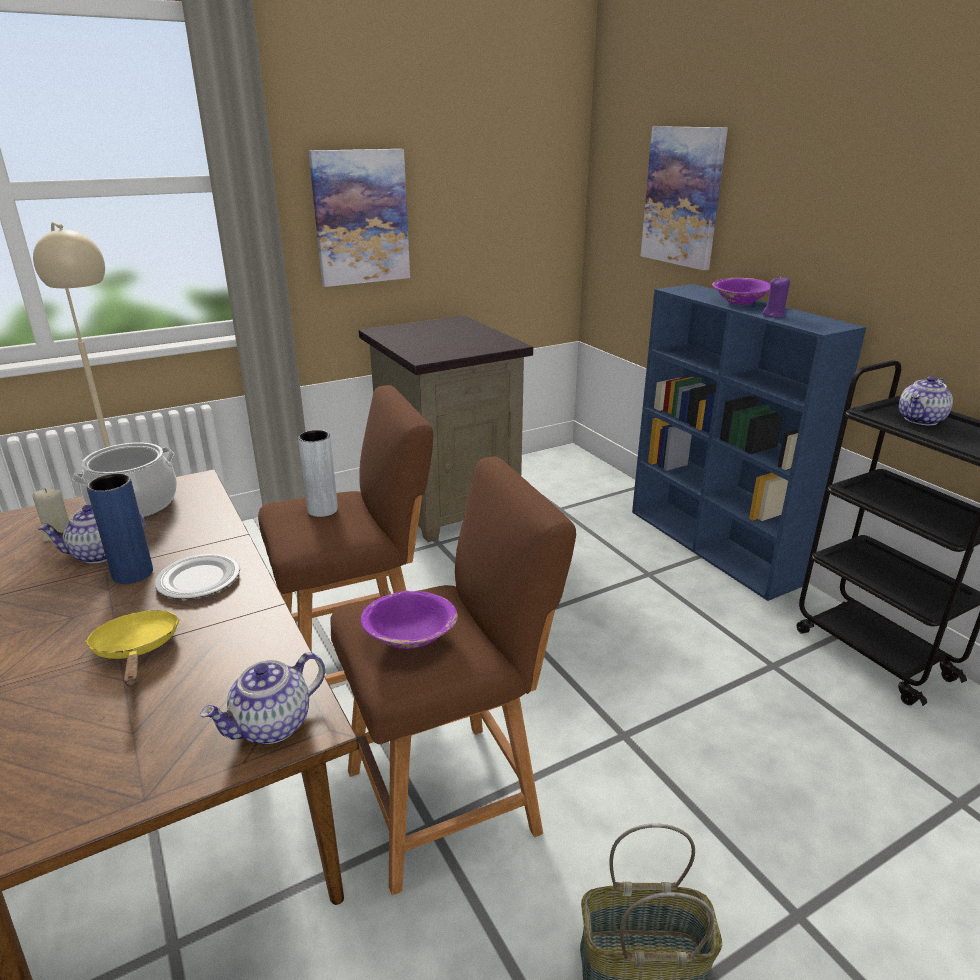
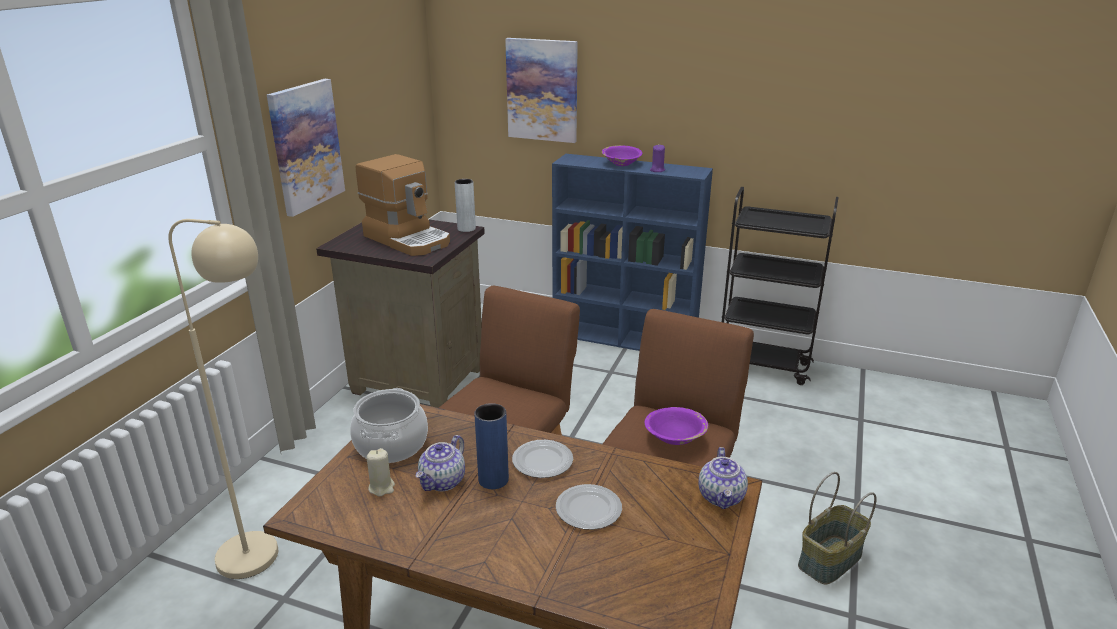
camera: 40 degrees left, 0 degrees up
yellow frying pan [85,610,180,686] -> plate [556,484,622,530]
grey vase [298,430,338,517] -> grey vase moved to [455,179,476,232]
teapot [899,376,953,425] -> none
none -> coffee machine [356,154,450,256]

